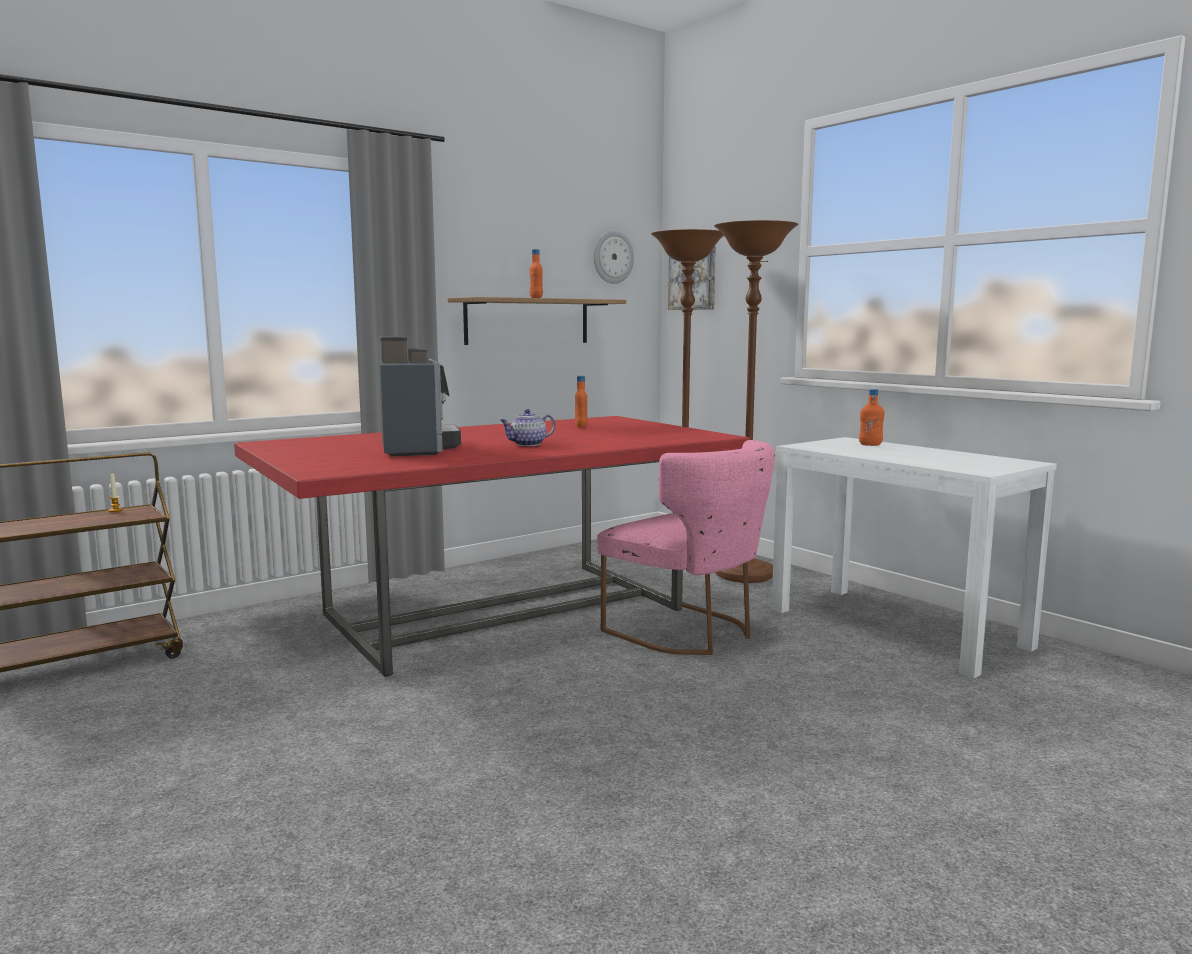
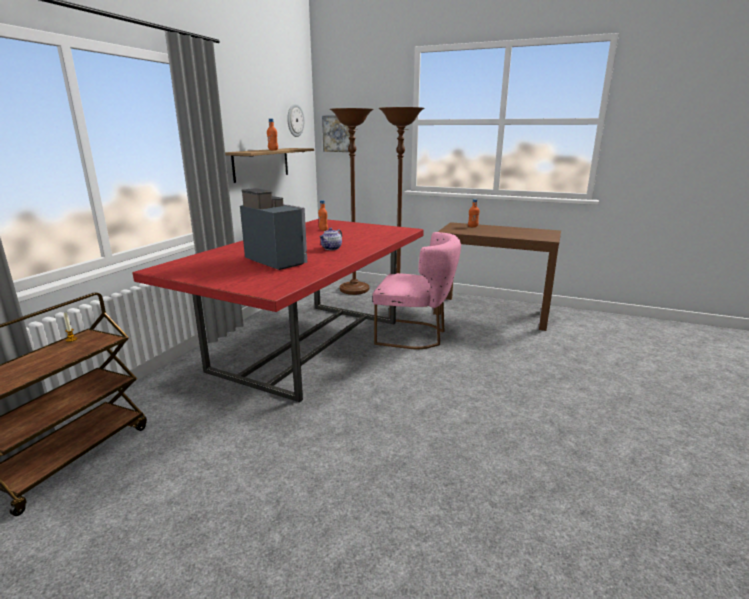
camera: 30 degrees left, 10 degrees up
white console table [771,437,1057,678] -> brown console table [433,222,561,331]

